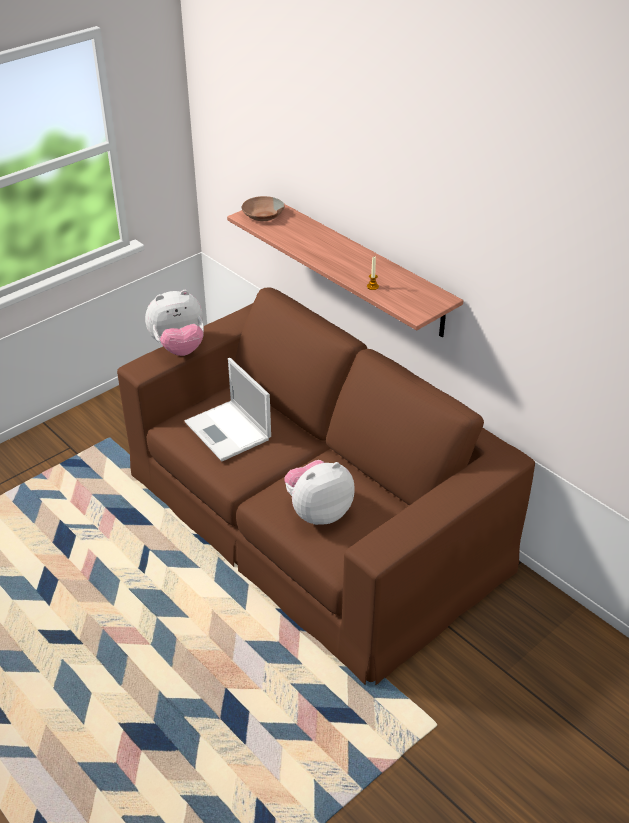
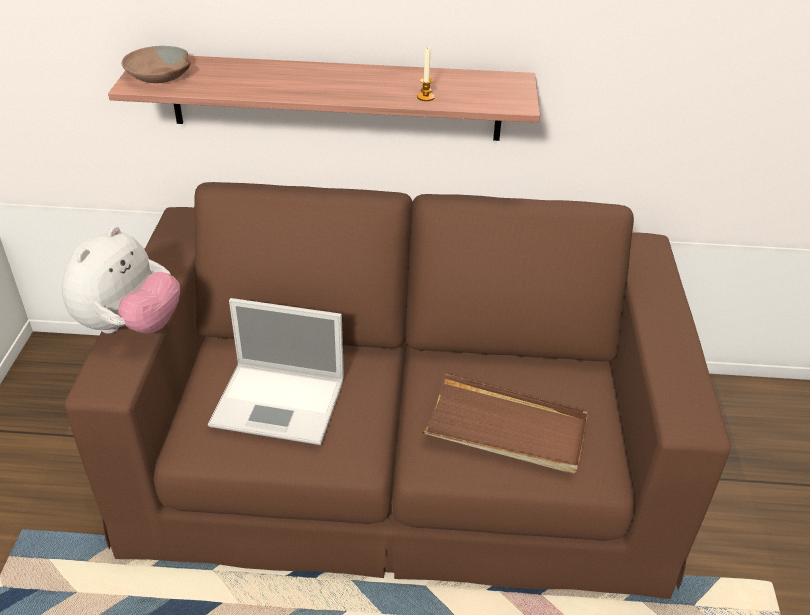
camera: 45 degrees left, 0 degrees up
plush toy [284,460,355,525] -> brown tray [422,374,588,473]

